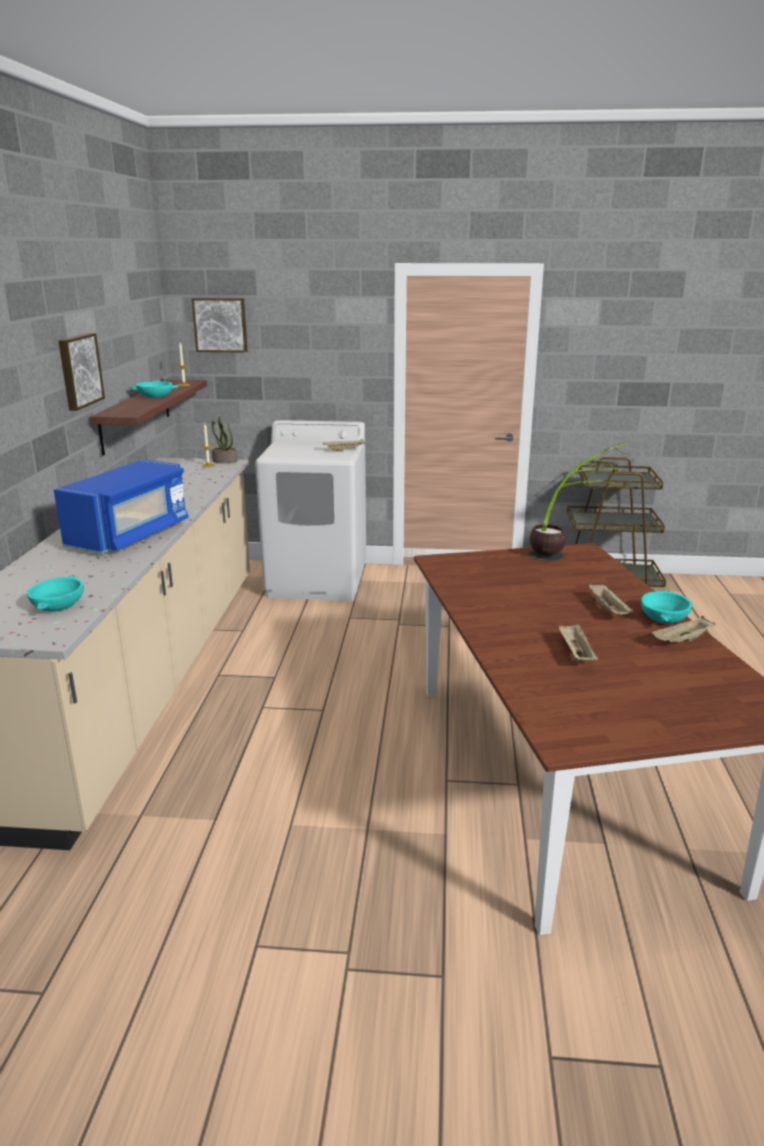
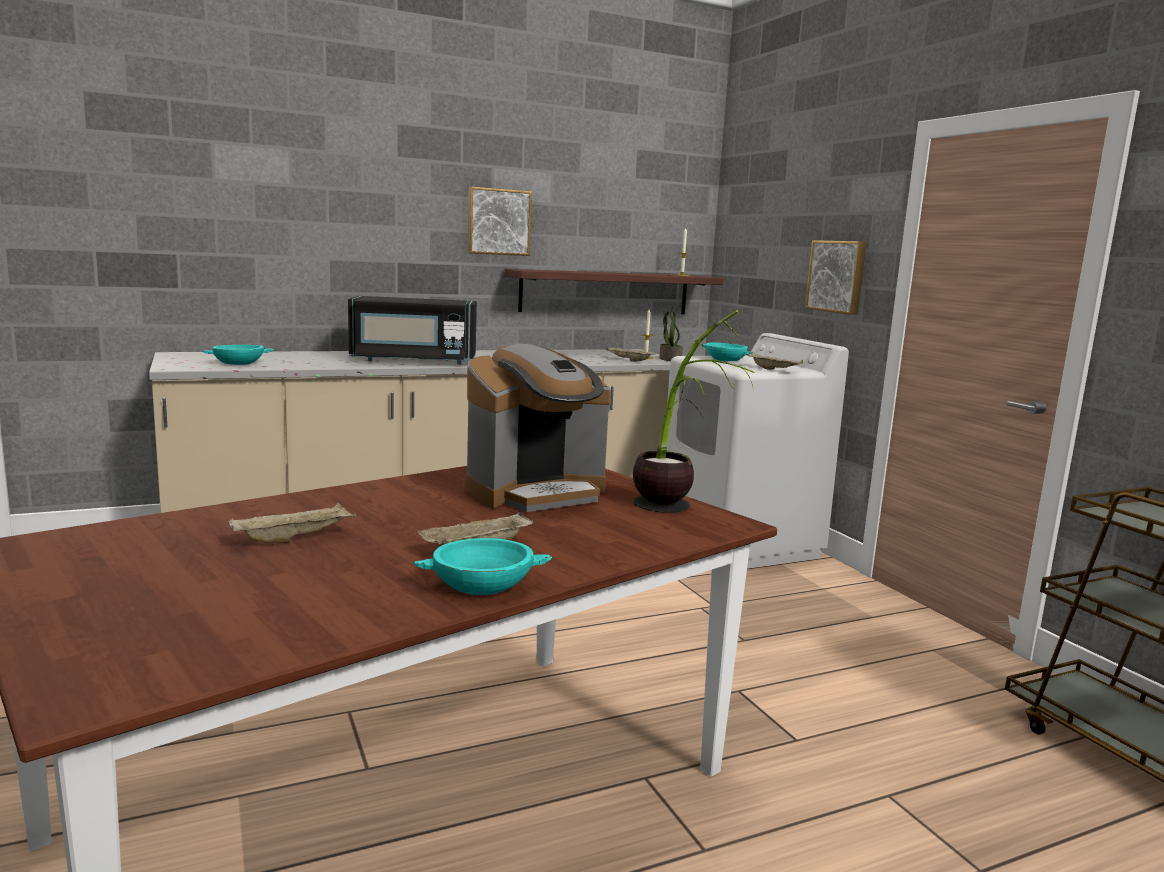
camera: 60 degrees right, 10 degrees down
blue microwave [54,459,189,554] -> black microwave [348,296,477,365]
turquoise bowl [129,381,179,398] -> turquoise bowl moved to [701,342,753,361]
picture [192,298,248,353] -> picture moved to [805,240,867,315]
beige tray [652,616,716,642] -> beige tray moved to [605,347,657,362]
none -> coffee machine [466,344,611,512]

